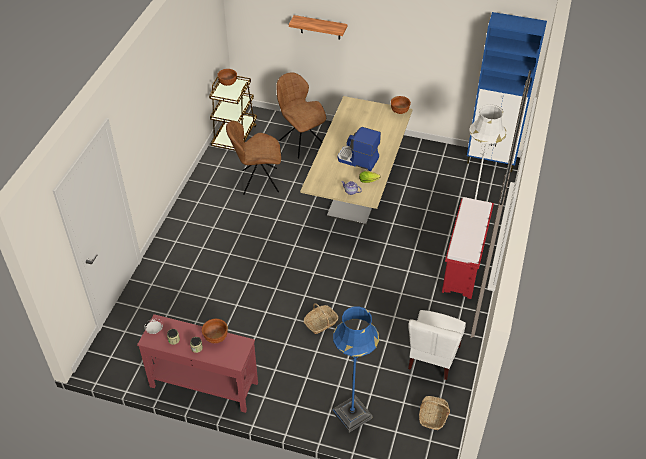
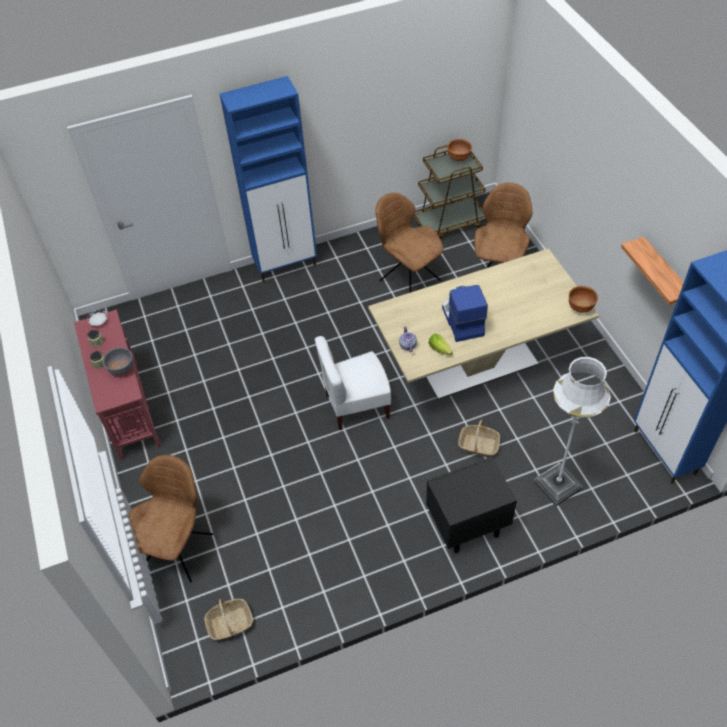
camera: 55 degrees right, 5 degrees up
brown bowl [202,319,228,343] -> grey bowl [103,347,133,375]
shelf [289,15,347,40] -> shelf moved to [621,237,684,305]
basket [304,303,338,334] -> basket moved to [458,420,500,457]
blue floor lamp [332,307,379,432] -> brown chair [128,455,214,582]
white chair [408,310,466,380] -> white chair moved to [315,336,391,430]
red bench [442,197,494,299] -> black nightstand [426,457,517,553]
none -> blue cabinet [220,76,317,282]

